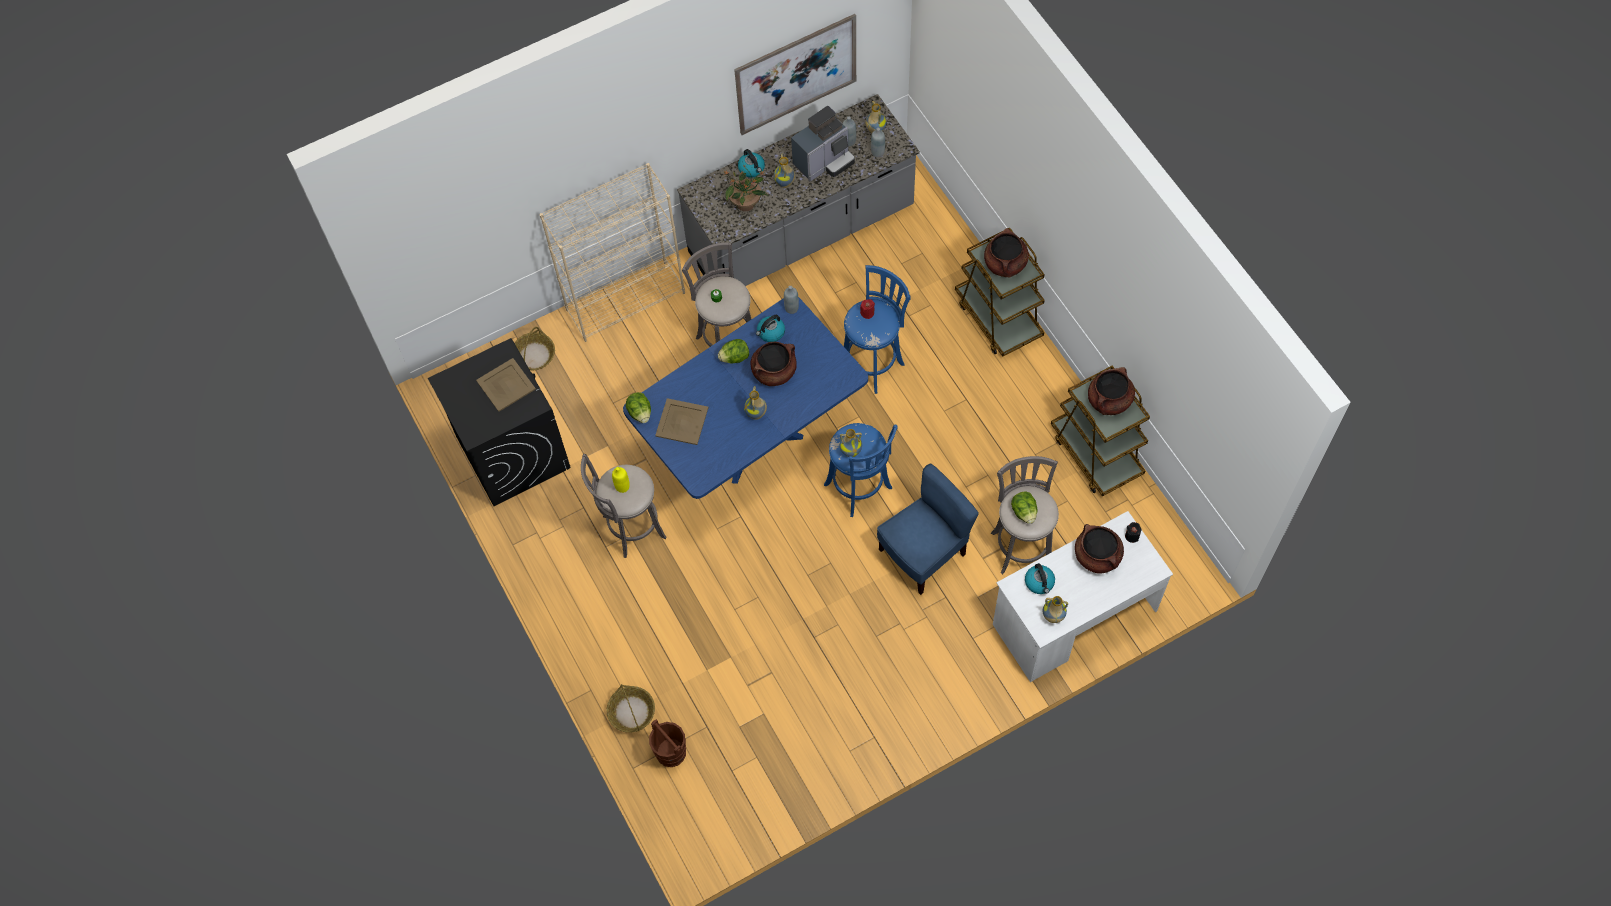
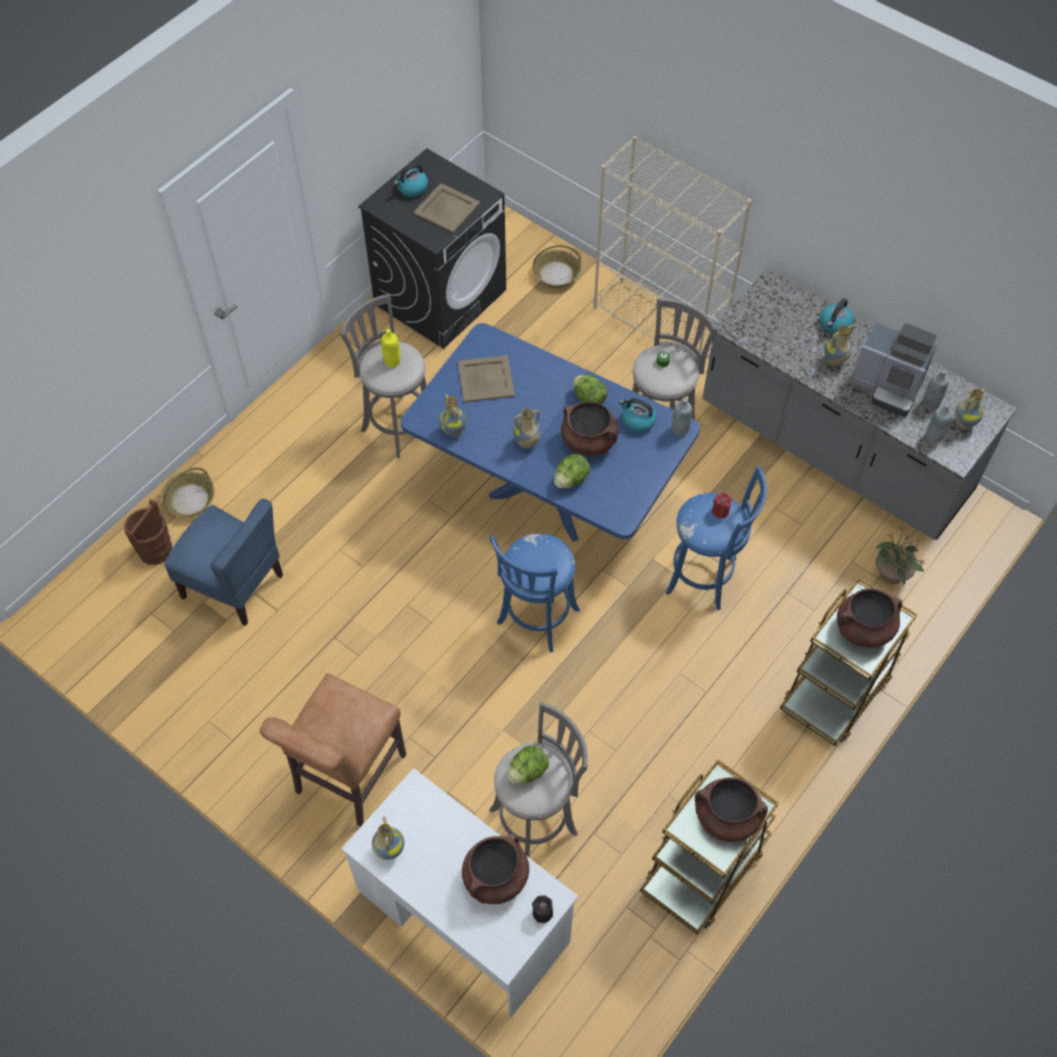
camera: 65 degrees right, 5 degrees down
lettuce [626,392,651,423] -> lettuce moved to [554,454,590,489]
potted plant [724,166,768,211] -> potted plant moved to [875,526,924,585]
picture [734,14,856,135] -> none
vase [840,429,862,457] -> vase moved to [439,394,467,437]
blue chair [877,463,979,595] -> blue chair moved to [164,499,283,626]
kettle [1025,563,1055,594] -> kettle moved to [394,163,428,197]
none -> brown chair [260,673,406,826]

